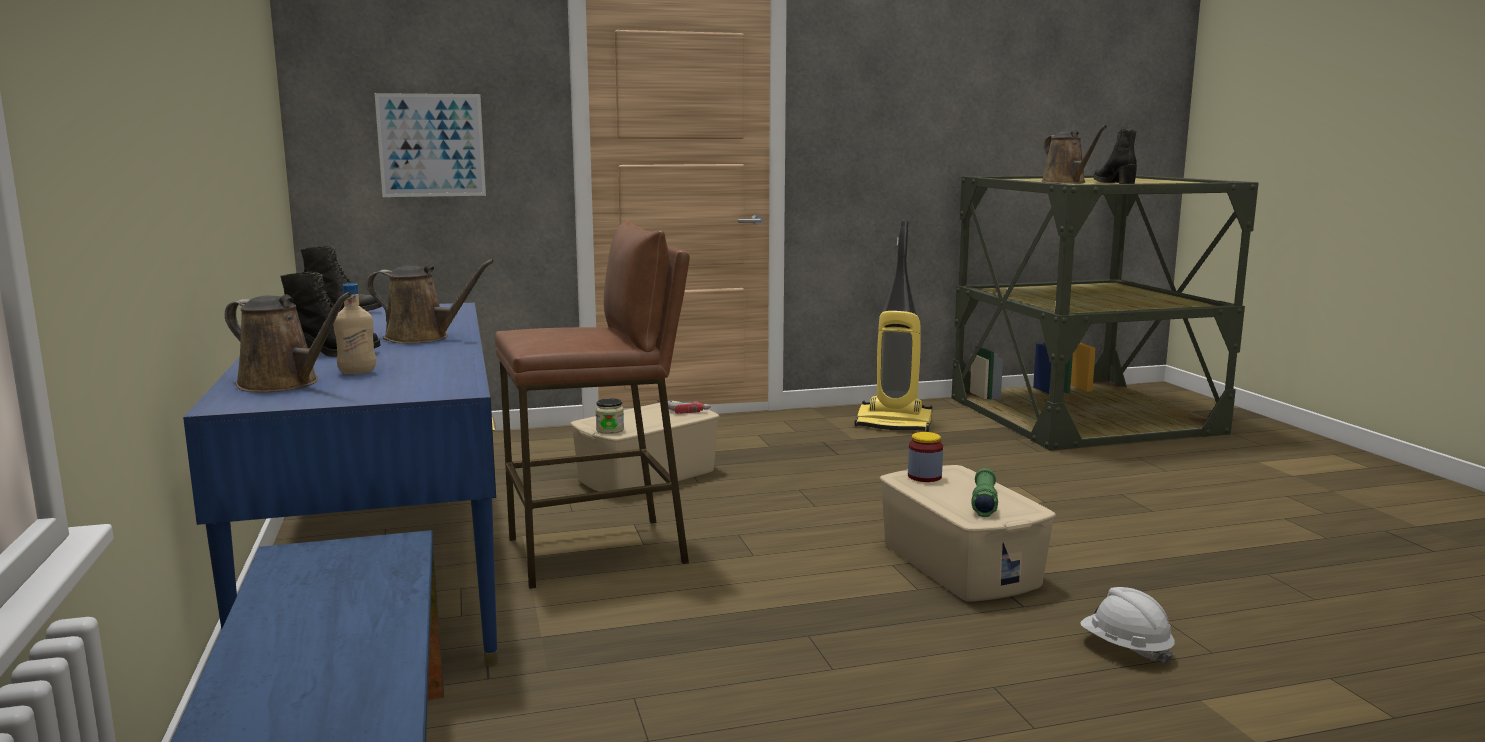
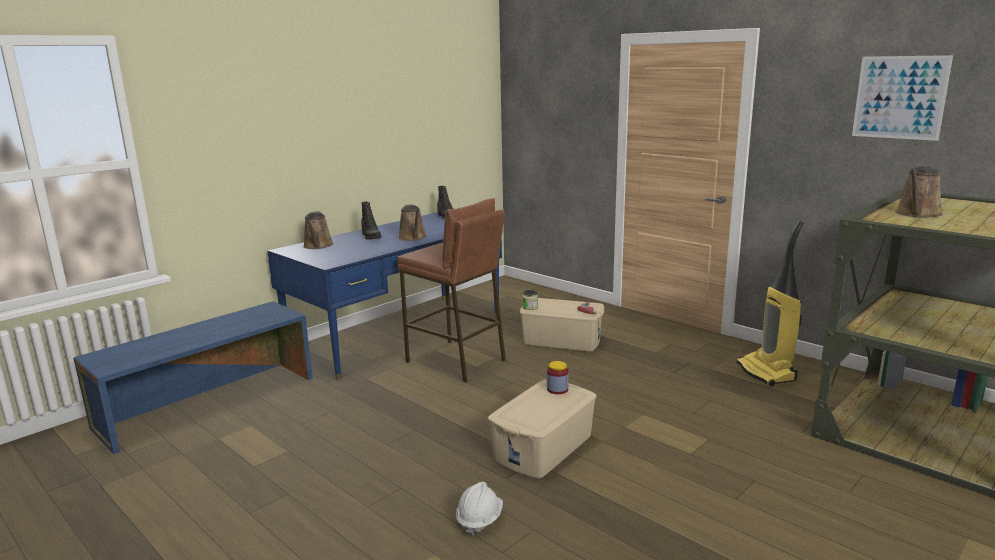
camera: 60 degrees right, 5 degrees up
beige bottle [333,283,376,374] -> none
picture [375,93,486,197] -> picture moved to [852,55,953,141]
green flashlight [971,468,998,517] -> none
black boot [1093,129,1137,184] -> none

